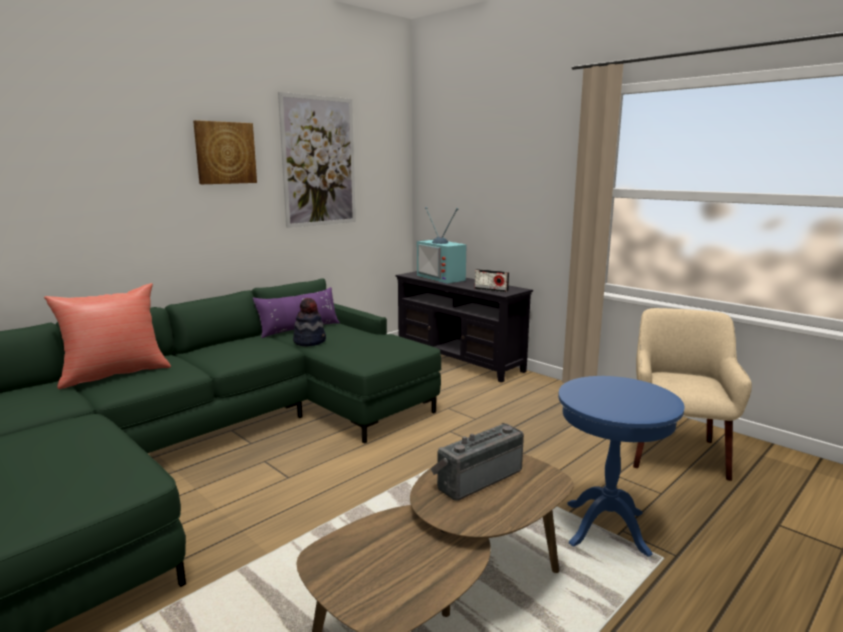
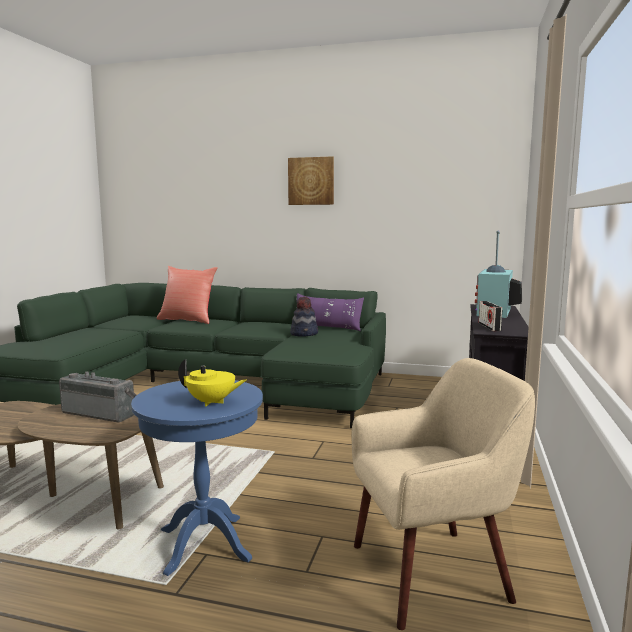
camera: 60 degrees right, 5 degrees down
picture [278,92,356,228] -> none
none -> yellow teapot [178,359,246,407]

